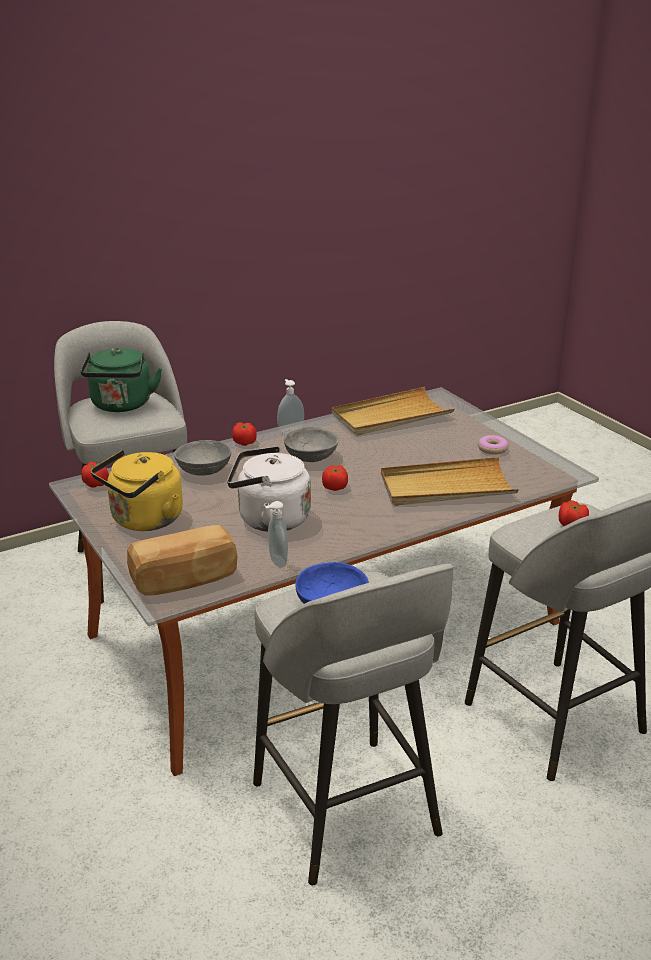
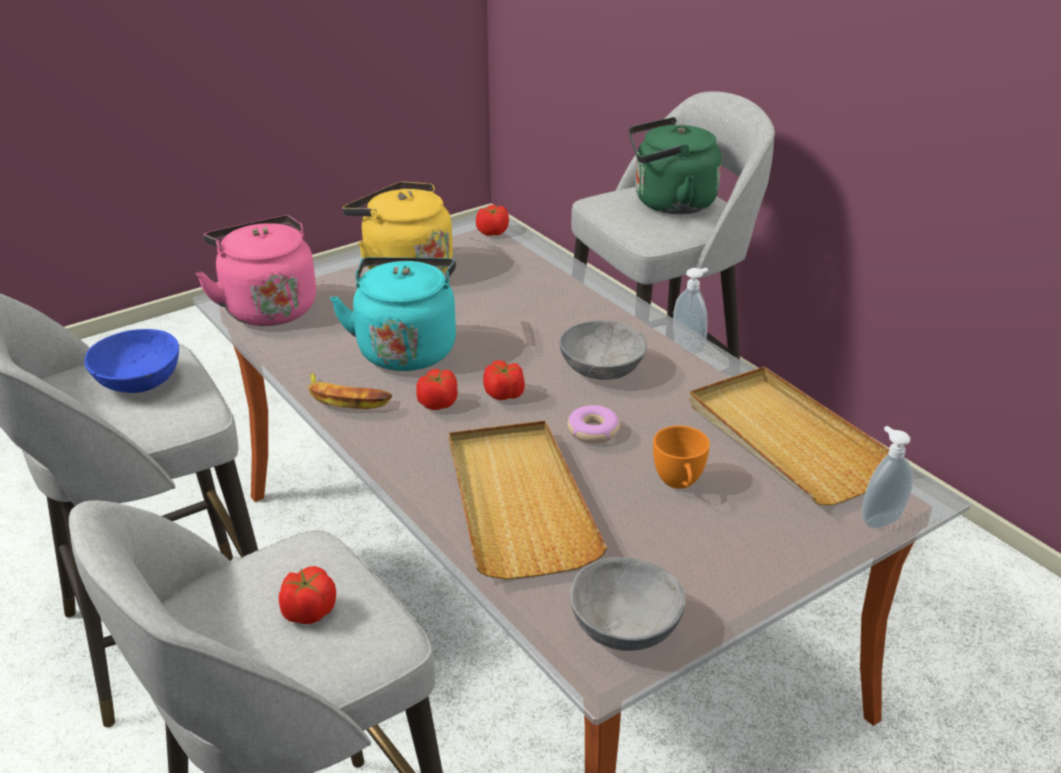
camera: 85 degrees right, 5 degrees up
bread [127,525,237,595] -> pink kettle [196,215,316,326]
grey bowl [174,440,231,476] -> grey bowl moved to [570,557,686,651]
white kettle [227,446,311,532] -> turquoise kettle [330,257,456,371]
tomato [232,422,257,446] -> tomato moved to [416,369,458,410]
soap dispenser [265,501,288,568] -> soap dispenser moved to [862,426,913,529]
donut [478,435,508,454] -> donut moved to [567,405,620,443]
none -> banana [308,372,392,409]
none -> orange cup [653,426,710,489]

